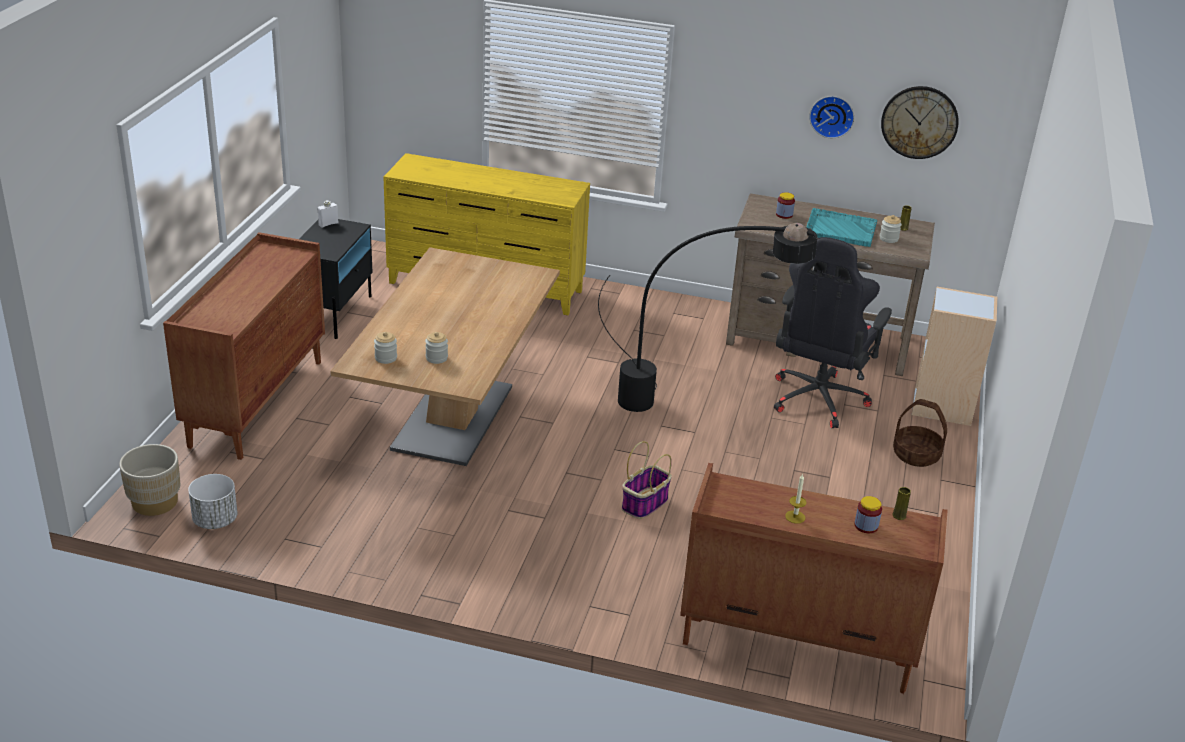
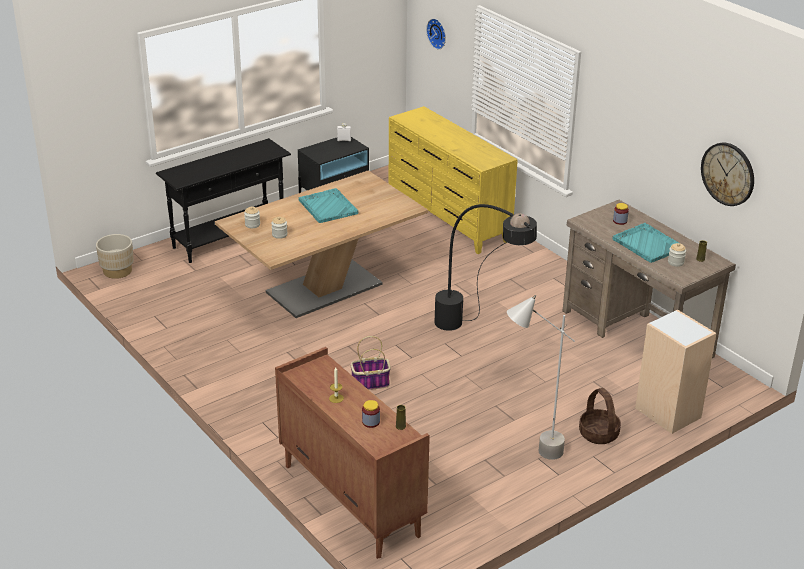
camera: 40 degrees right, 0 degrees up
brown cabinet [163,232,325,460] -> black console table [156,138,291,263]
white planter [188,474,238,529] -> none
black office chair [774,237,892,428] -> none
wall clock [809,96,854,138] -> wall clock moved to [426,18,446,50]
none -> turquoise tray [299,188,358,223]
none -> grey floor lamp [507,295,575,460]

